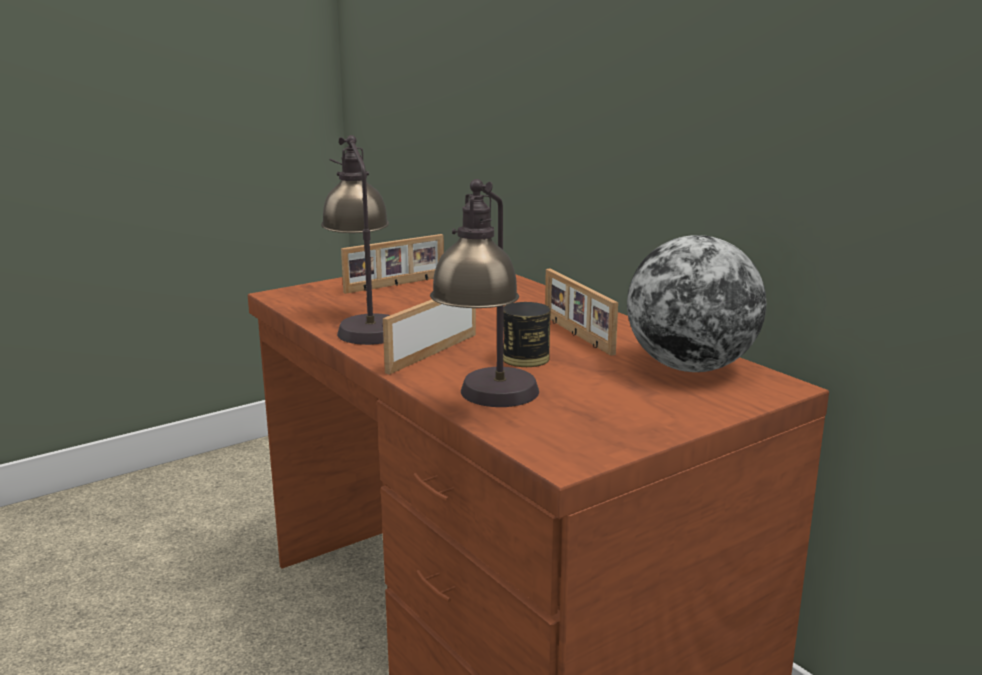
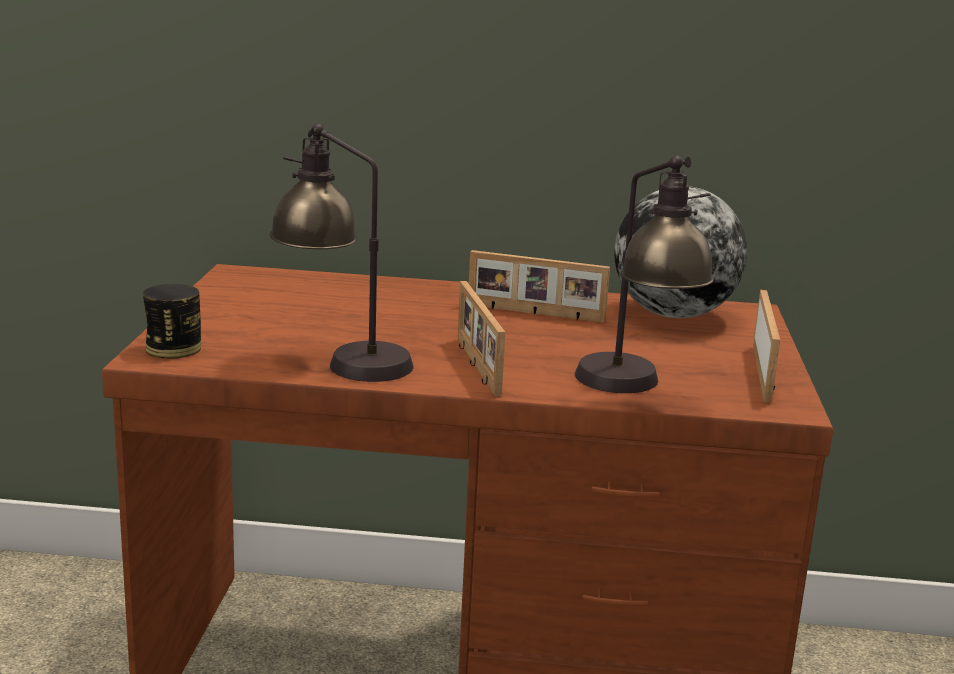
camera: 50 degrees left, 0 degrees up
picture frame [341,234,444,294] -> picture frame moved to [753,290,780,403]
can [503,302,551,367] -> can moved to [143,284,201,358]

